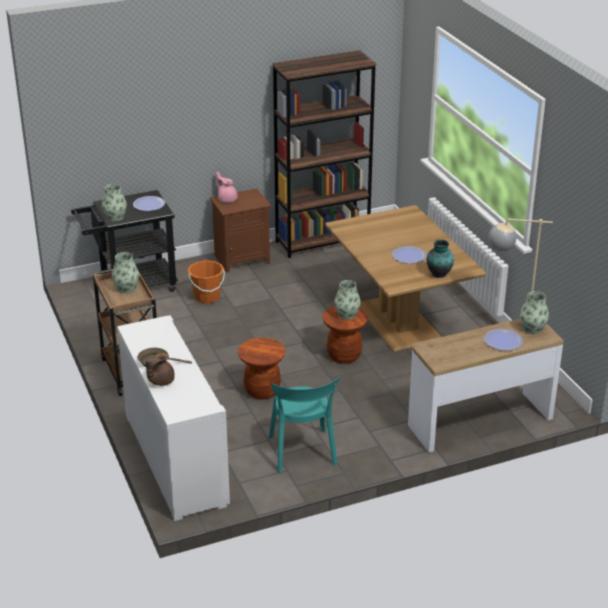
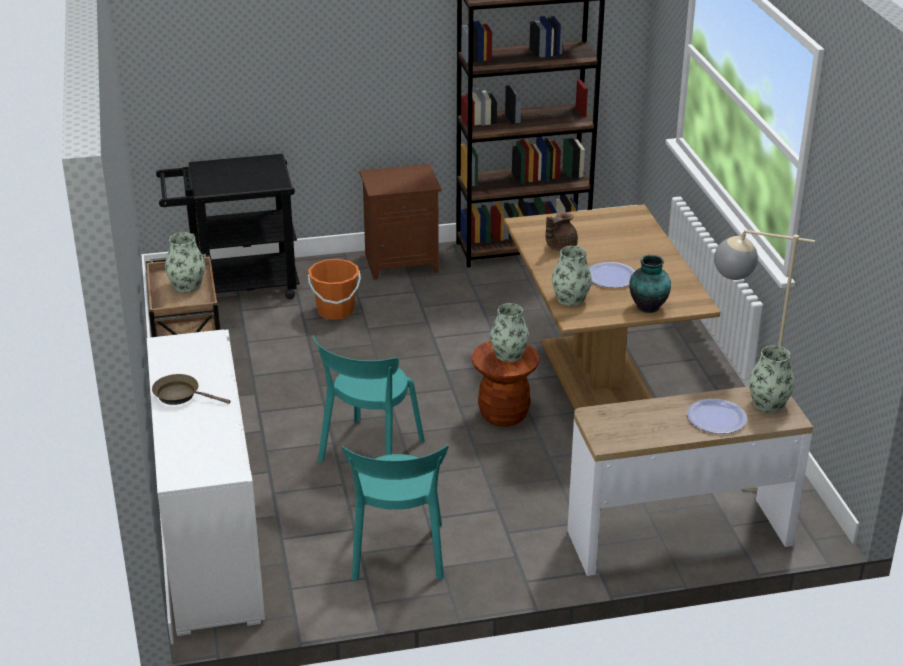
camera: 10 degrees right, 0 degrees up
vase [102,184,127,222] -> vase moved to [552,246,592,306]
plate [133,196,165,211] -> none
brown teapot [146,353,175,386] -> brown teapot moved to [545,212,578,251]
pink teapot [216,172,238,203] -> none
brown stool [238,338,286,399] -> turquoise chair [313,335,425,462]

